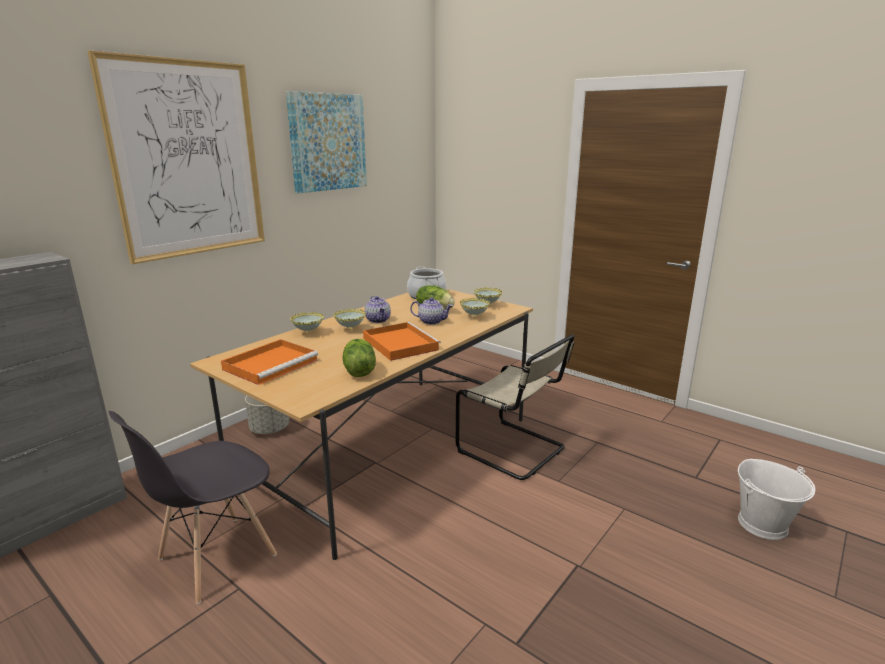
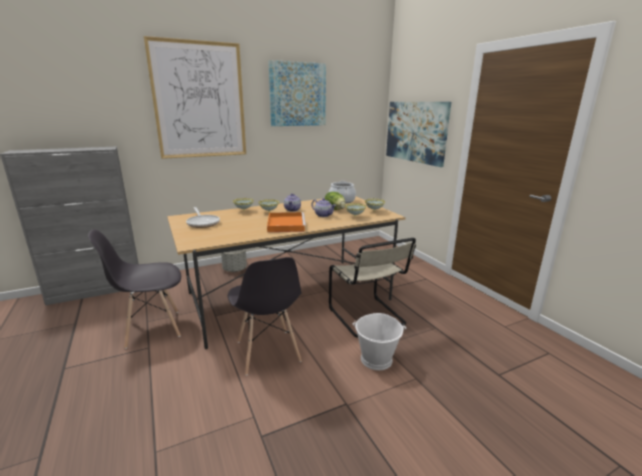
camera: 25 degrees right, 0 degrees up
orange tray [221,339,318,385] -> frying pan [186,207,220,228]
lettuce [342,339,376,377] -> none
white bucket [738,459,815,540] -> white bucket moved to [353,313,406,370]
none -> grey chair [228,257,302,376]
none -> picture [386,102,451,167]

